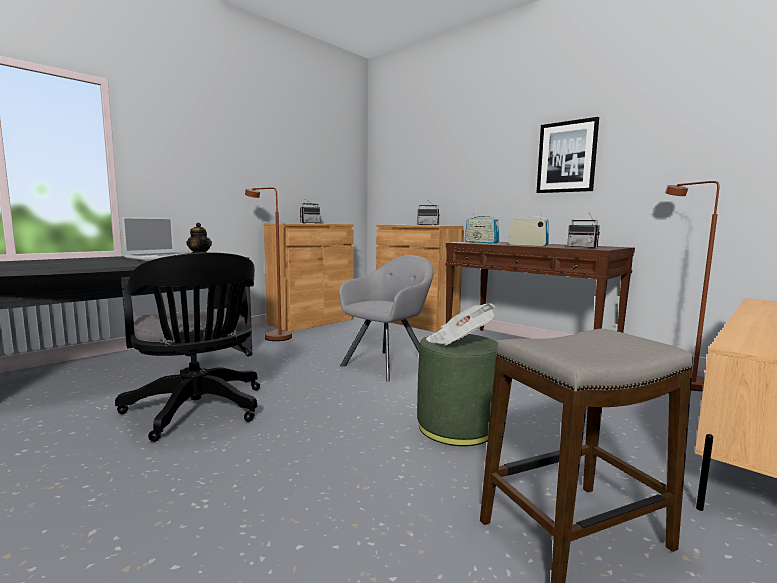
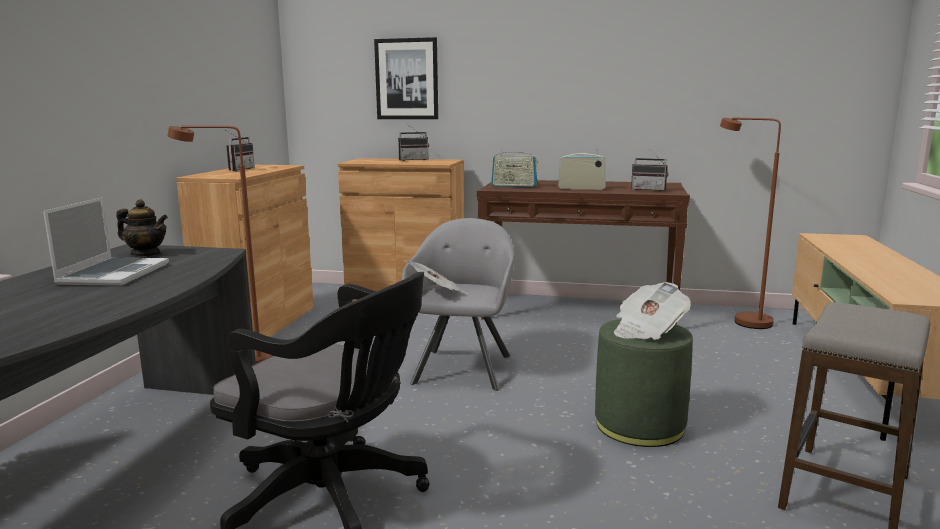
camera: 30 degrees left, 5 degrees up
picture [536,117,599,193] -> picture moved to [374,37,438,119]
none -> newspaper [404,260,468,294]

